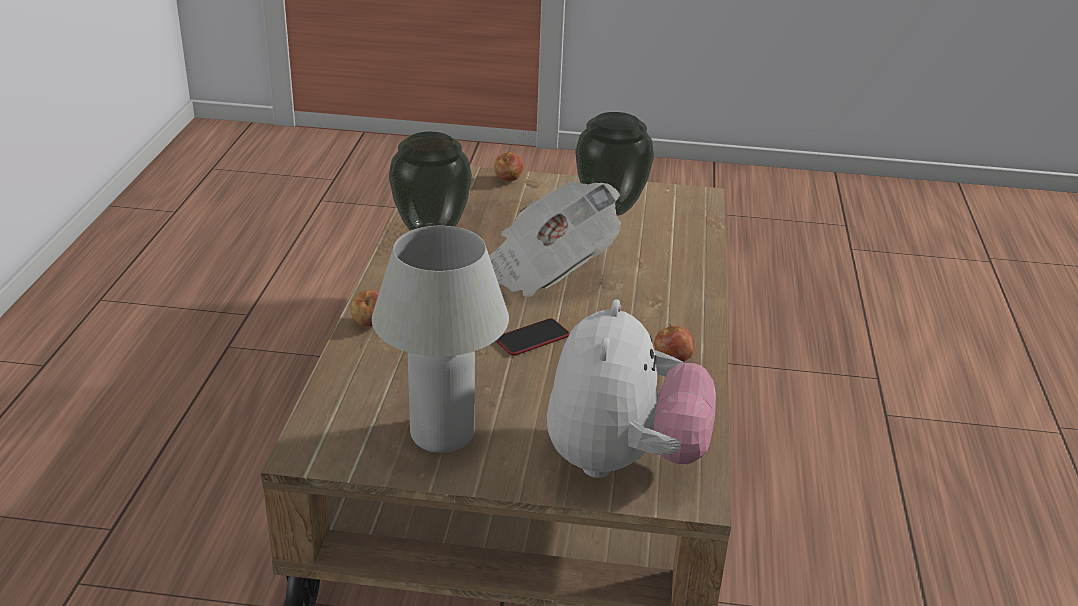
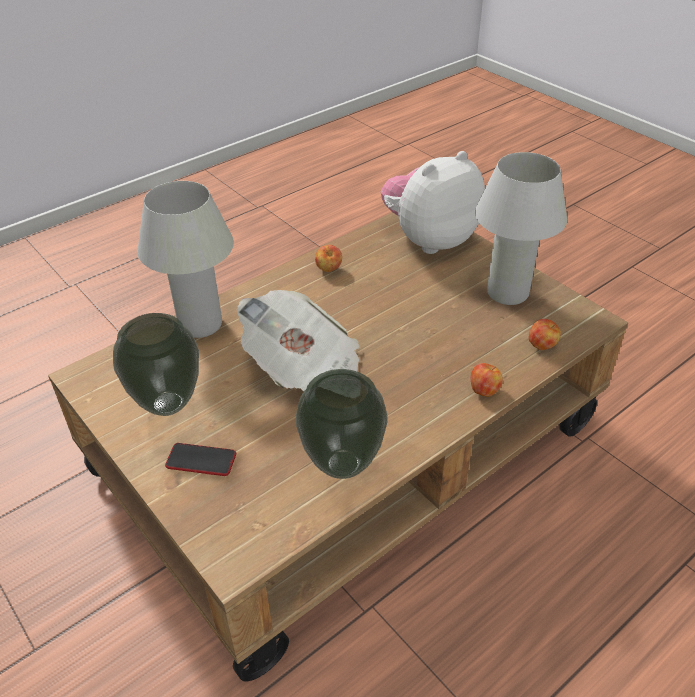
camera: 135 degrees left, 10 degrees up
apple [494,152,523,181] -> apple moved to [529,319,561,350]
phone [496,318,570,356] -> phone moved to [165,443,236,476]
none -> white table lamp [137,181,234,338]

